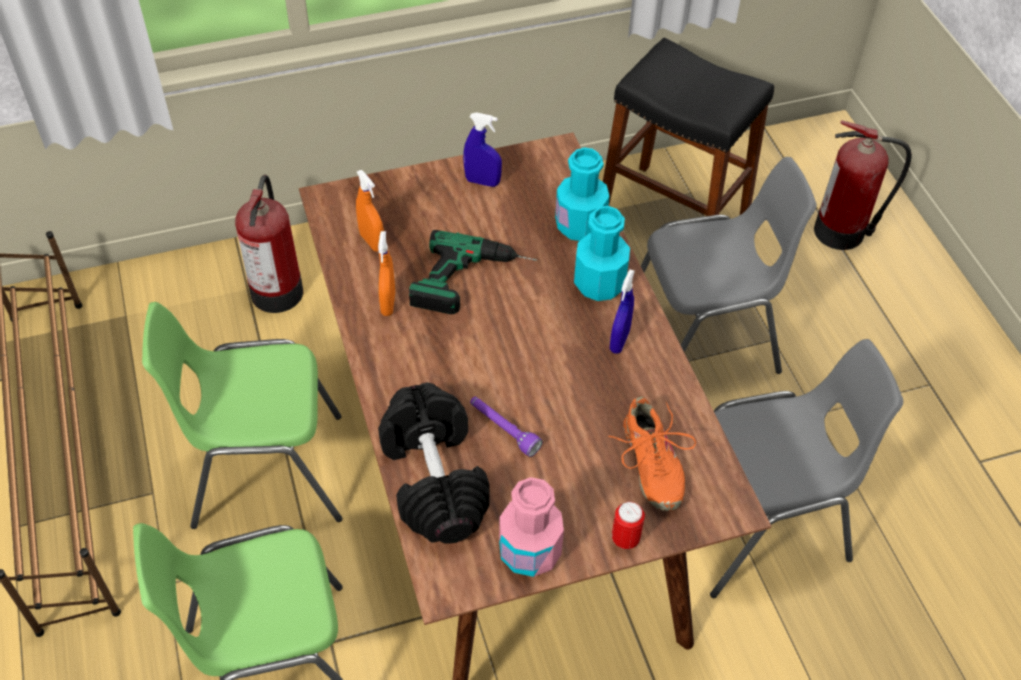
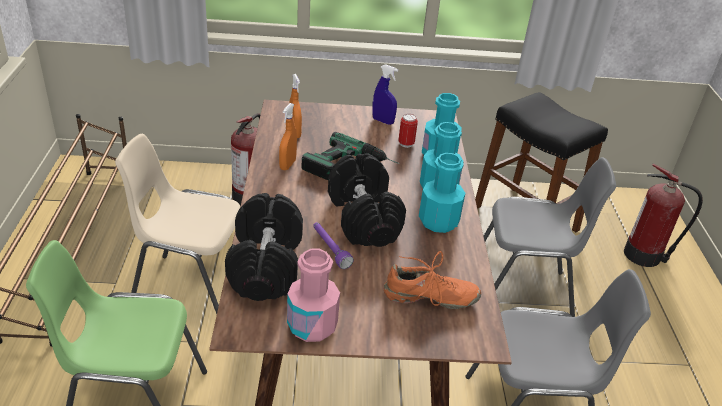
camera: 15 degrees right, 15 degrees down
green chair [142,302,343,529] -> beige chair [115,134,240,314]
orange shoe [608,397,696,511] -> orange shoe turned 90 degrees counterclockwise [384,251,481,309]
blue spray bottle [610,269,635,354] -> turquoise bottle [419,153,465,233]
can [612,502,645,549] -> can moved to [399,114,418,148]
none -> black dumbbell [328,153,406,247]

